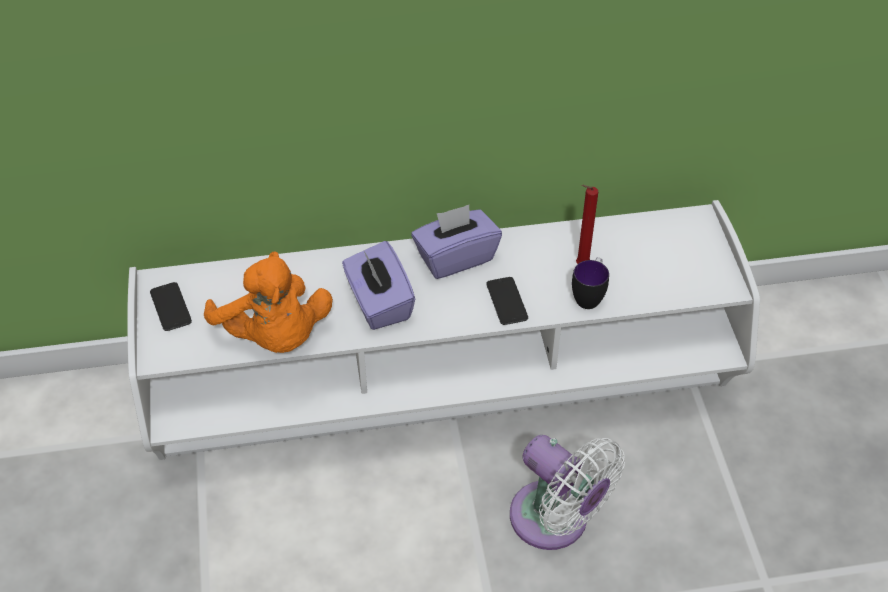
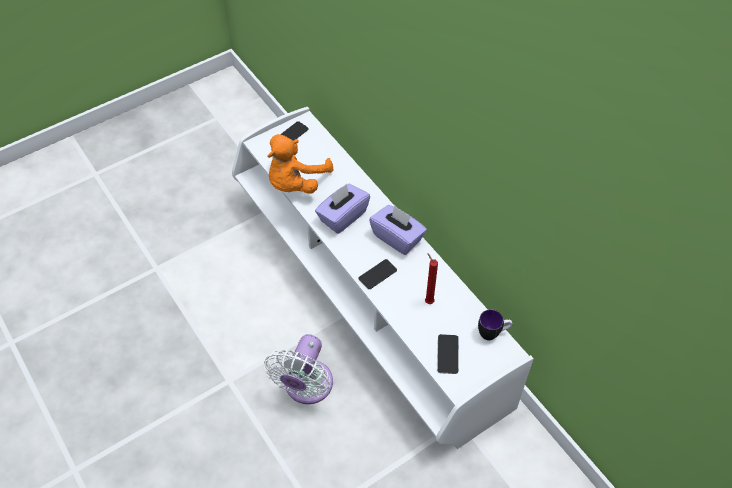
camera: 65 degrees right, 5 degrees up
mug [572,257,609,309] -> mug moved to [478,309,513,340]
none -> phone [437,334,459,374]

